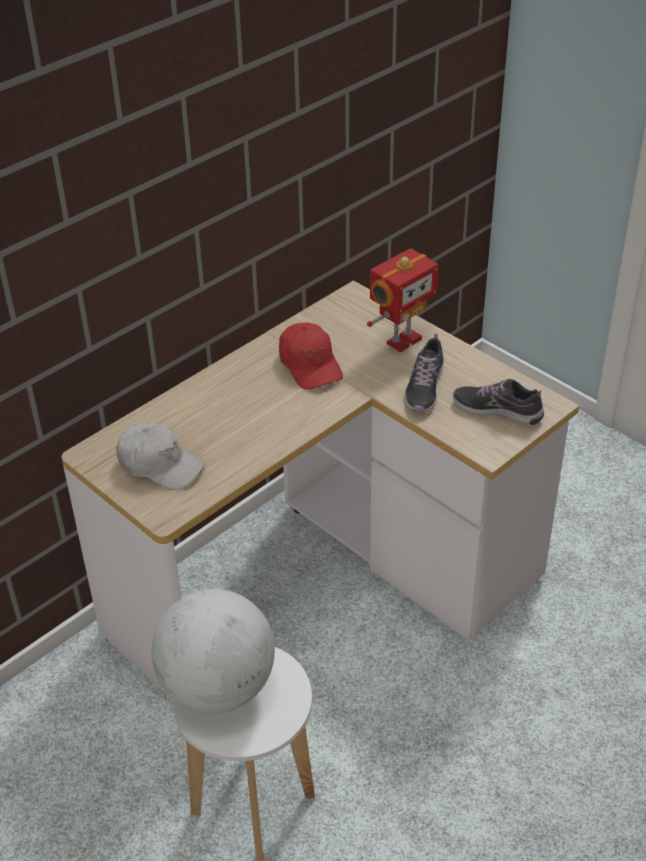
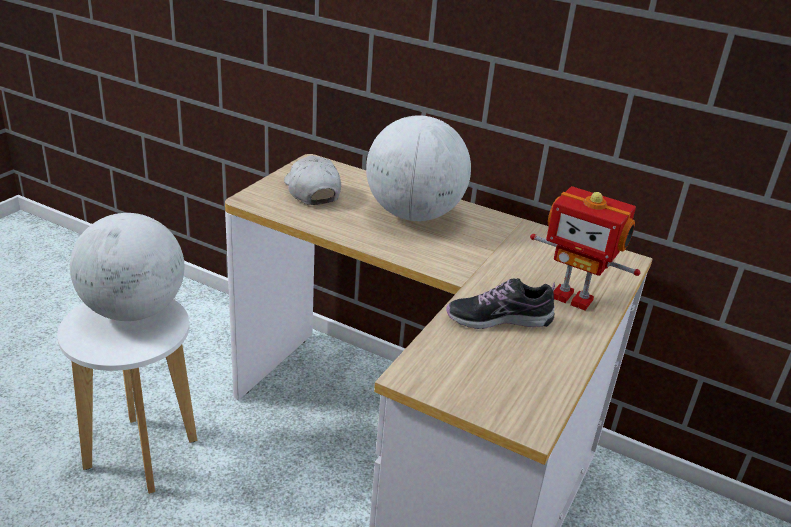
camera: 70 degrees right, 10 degrees down
white cap [116,422,205,490] -> white cap turned 150 degrees clockwise [284,155,341,205]
red cap [279,323,343,390] -> none
shoe [453,379,544,425] -> none
none -> globe [366,115,471,221]

